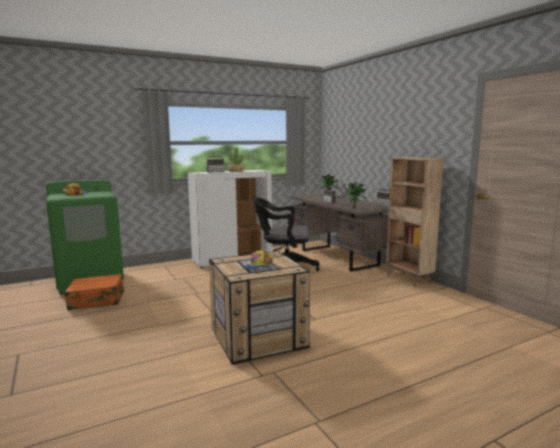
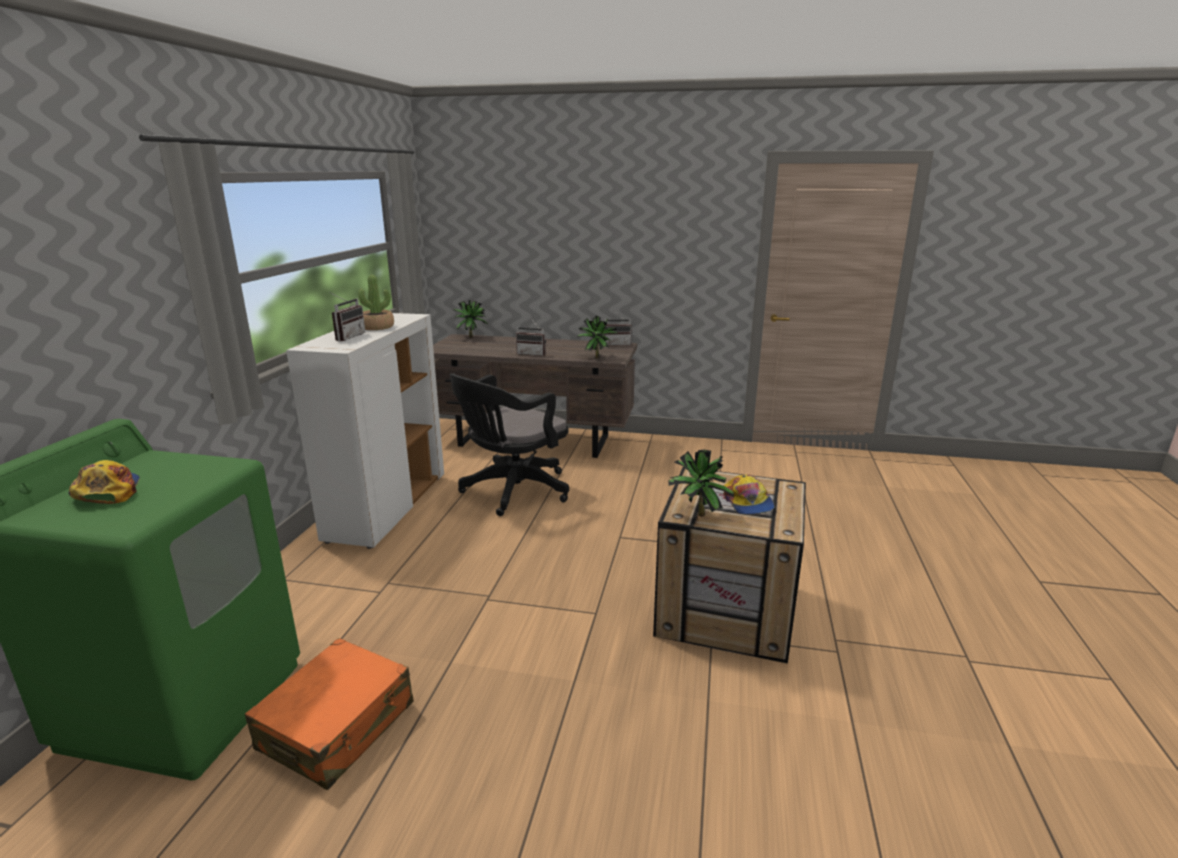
camera: 50 degrees left, 10 degrees up
brown bookcase [386,157,443,287] -> none
none -> potted plant [669,449,734,516]

